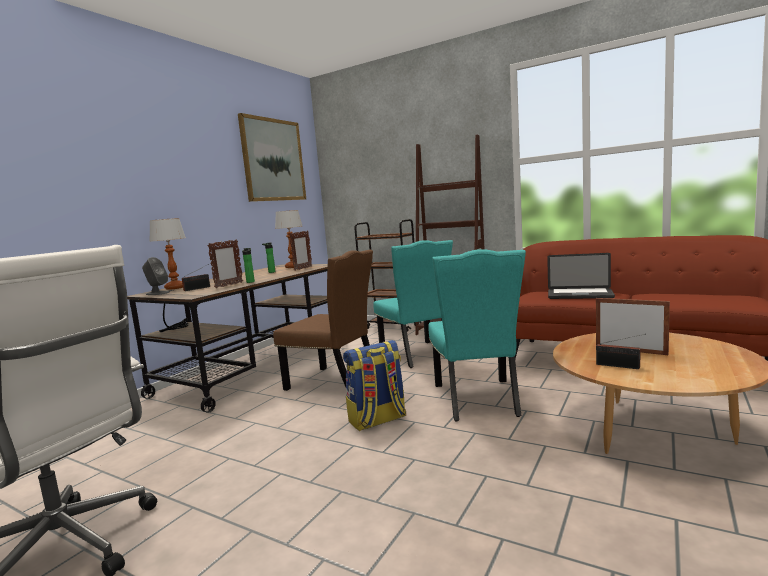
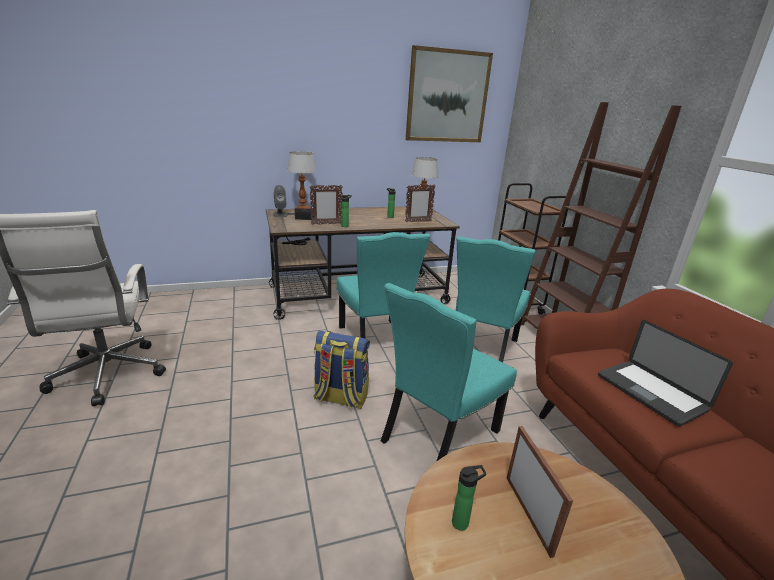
camera: 40 degrees right, 15 degrees up
brown chair [273,250,373,391] -> turquoise chair [336,232,430,339]
radio [596,334,646,369] -> bottle [452,465,486,531]

